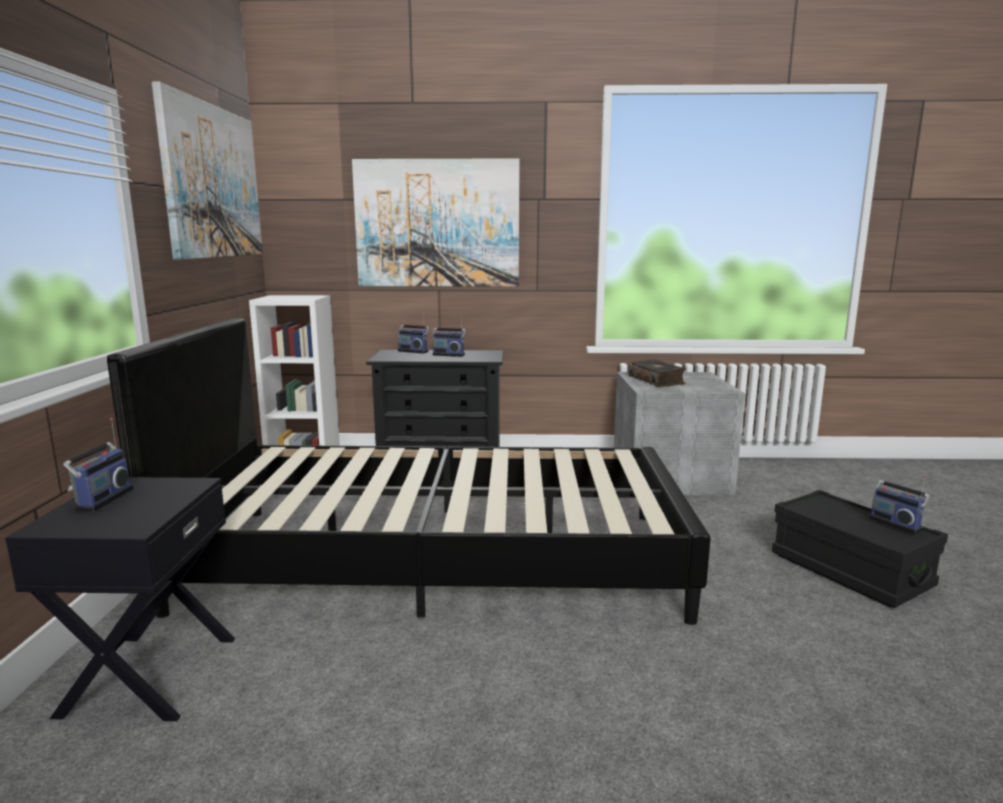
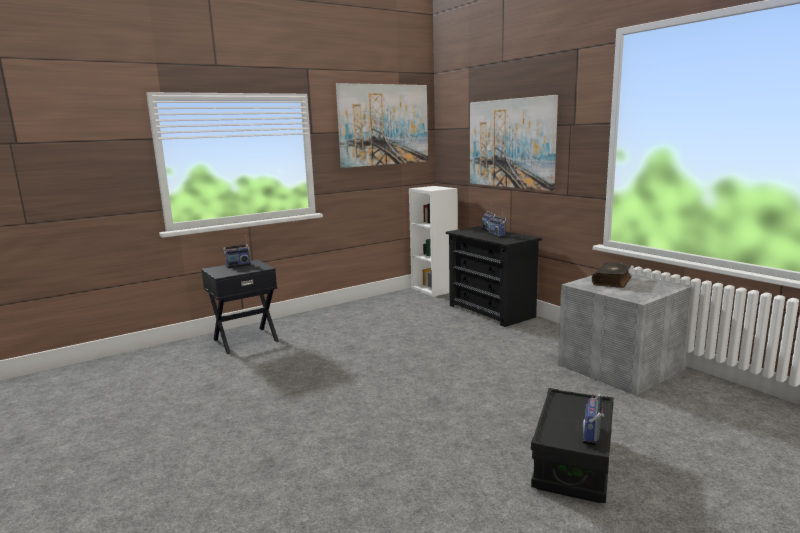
camera: 55 degrees right, 0 degrees up
black bed [107,318,711,625] -> none

